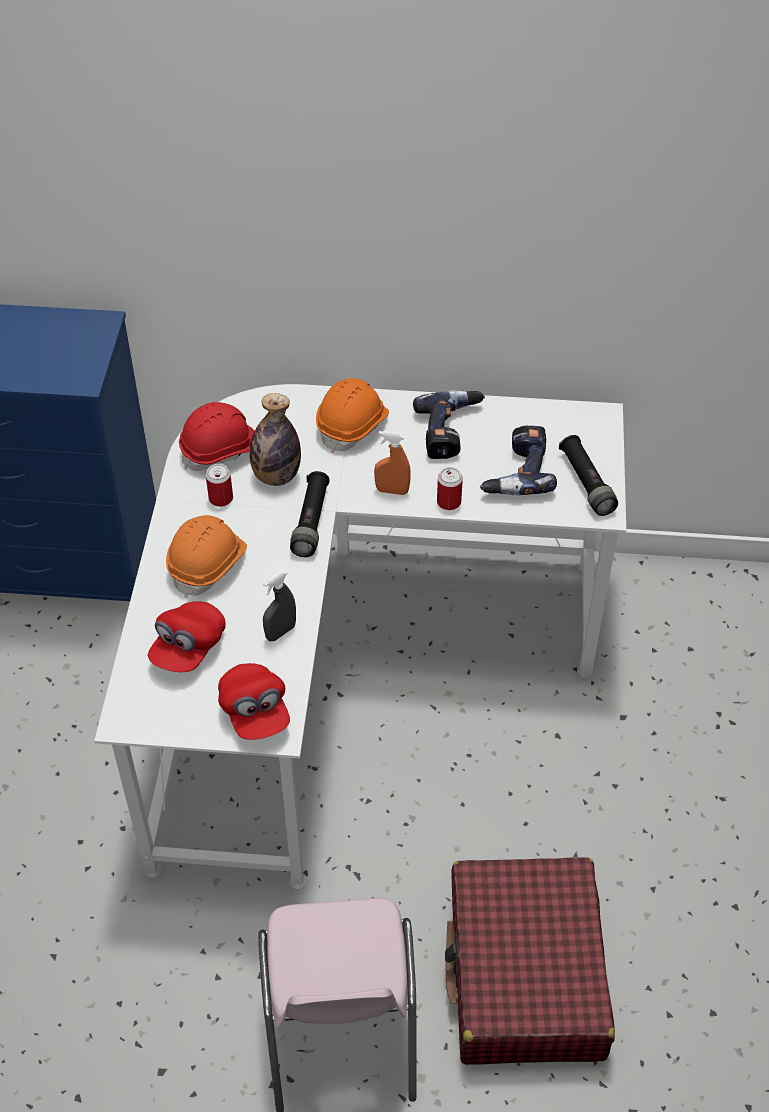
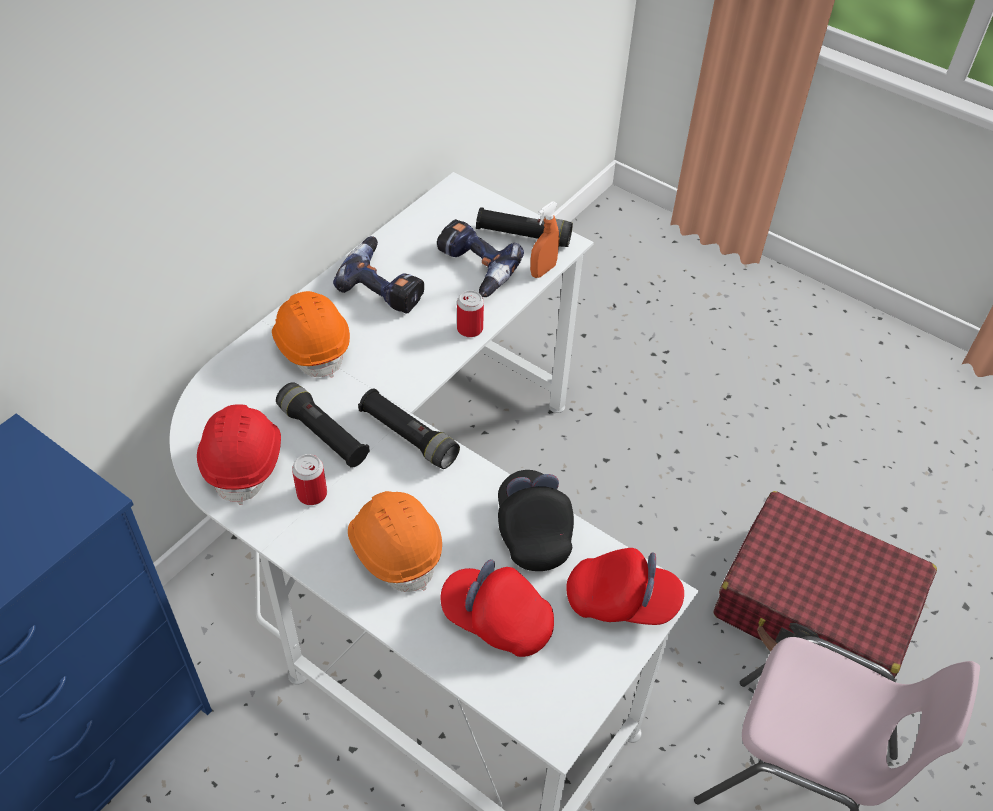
camera: 60 degrees left, 0 degrees up
red cap [148,601,226,672] -> red cap turned 150 degrees clockwise [441,559,554,657]
bottle [250,393,301,486] -> black flashlight [276,382,370,468]
grey spray bottle [263,571,296,641] -> black cap [498,470,574,571]
orange spray bottle [374,431,411,495] -> orange spray bottle moved to [530,202,559,278]

